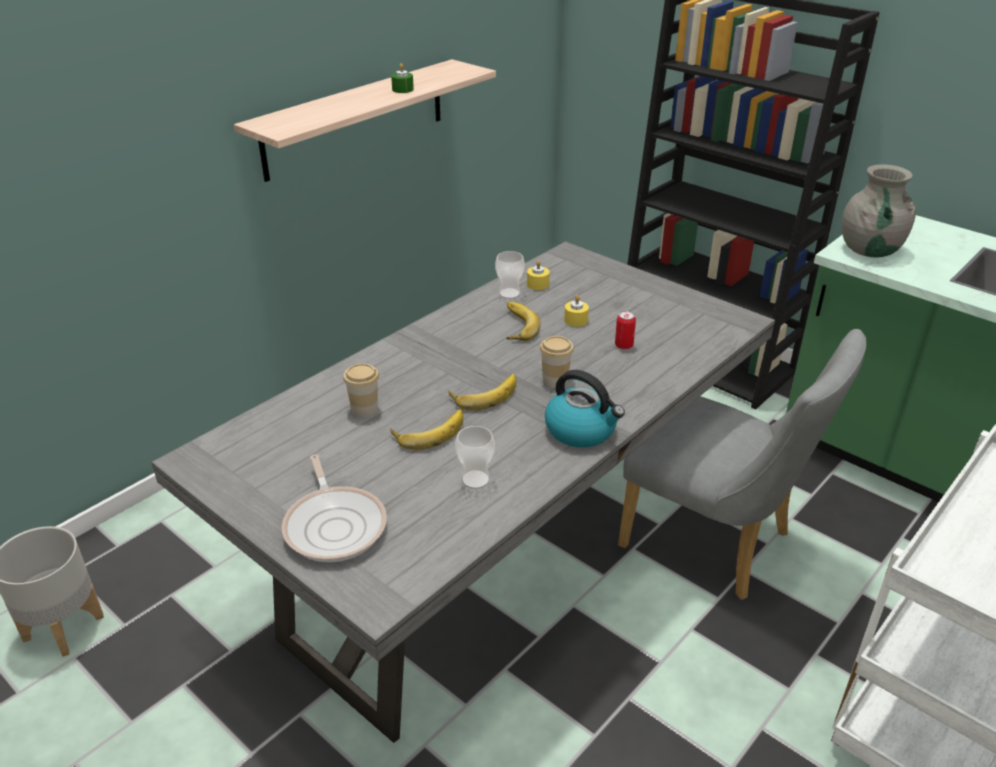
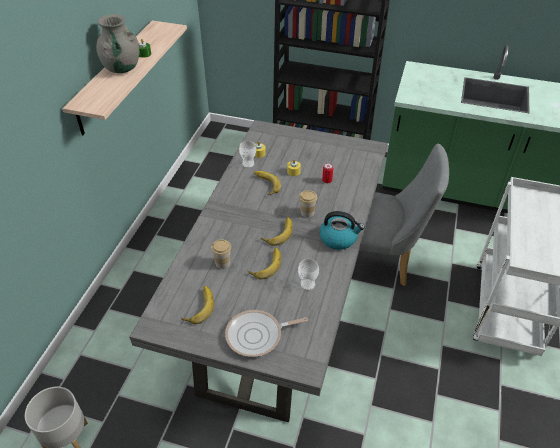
camera: 25 degrees left, 10 degrees up
frying pan [282,454,387,562] -> frying pan turned 120 degrees clockwise [225,310,308,357]
grey vase [842,164,916,258] -> grey vase moved to [96,14,139,73]
none -> banana [181,286,214,324]

